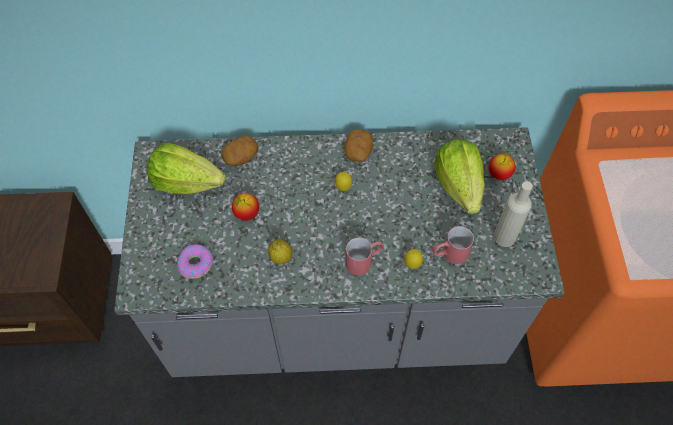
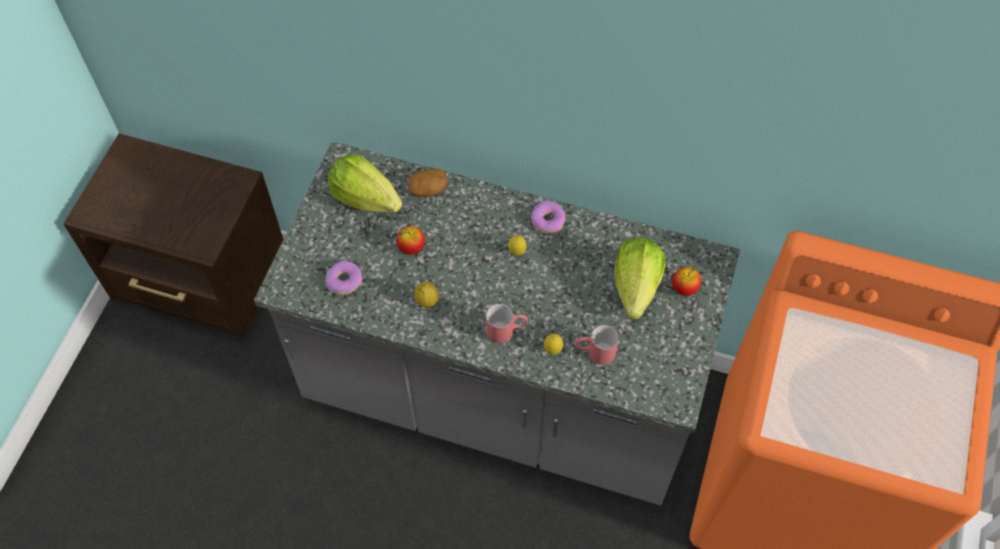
camera: 20 degrees right, 0 degrees up
potato [344,129,374,162] -> donut [531,201,565,233]
beige bottle [494,181,533,247] -> none

